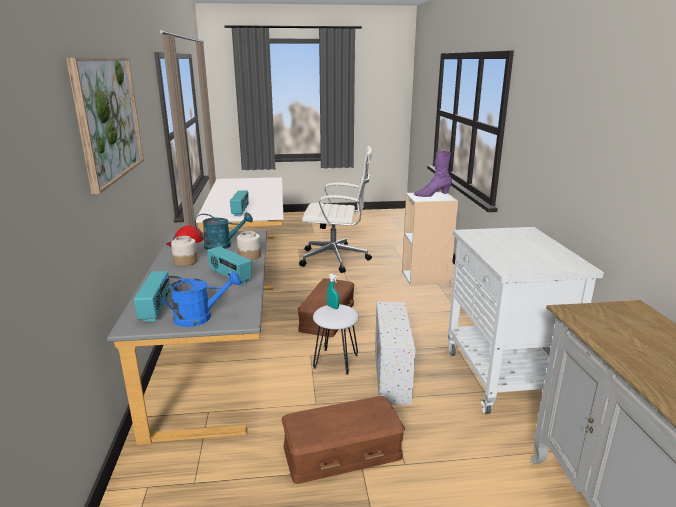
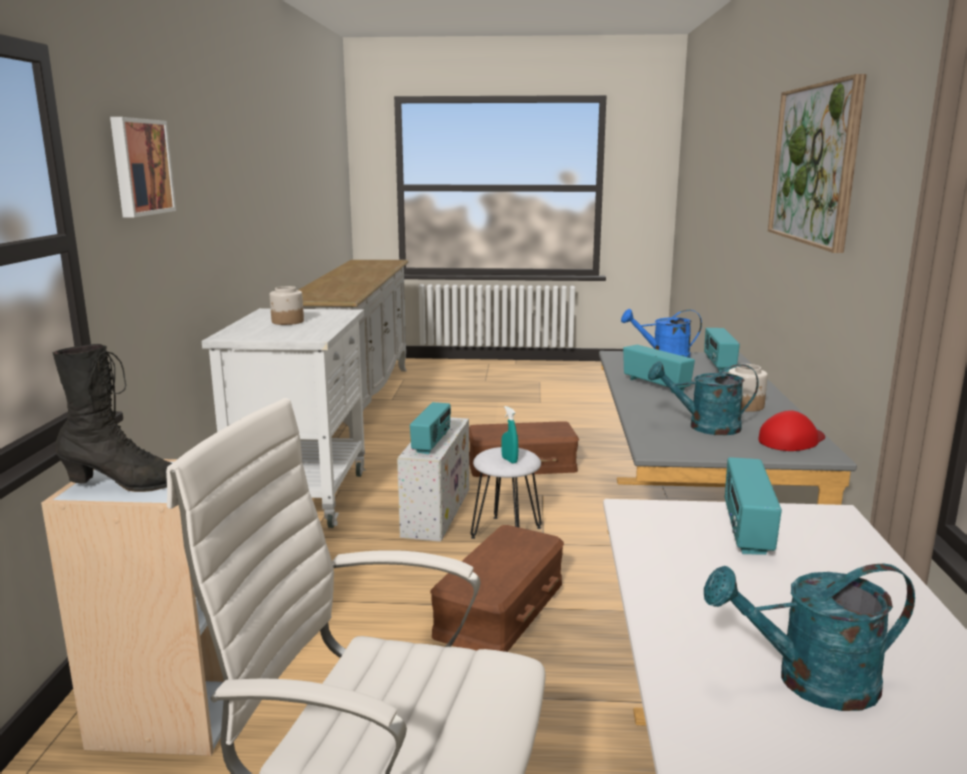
camera: 170 degrees left, 5 degrees down
jar [237,231,261,260] -> jar moved to [270,286,304,325]
purple boot [414,151,452,197] -> black boot [53,344,172,492]
none -> picture [110,117,176,217]
none -> radio [410,402,451,454]
none -> turquoise watering can [704,564,915,711]

